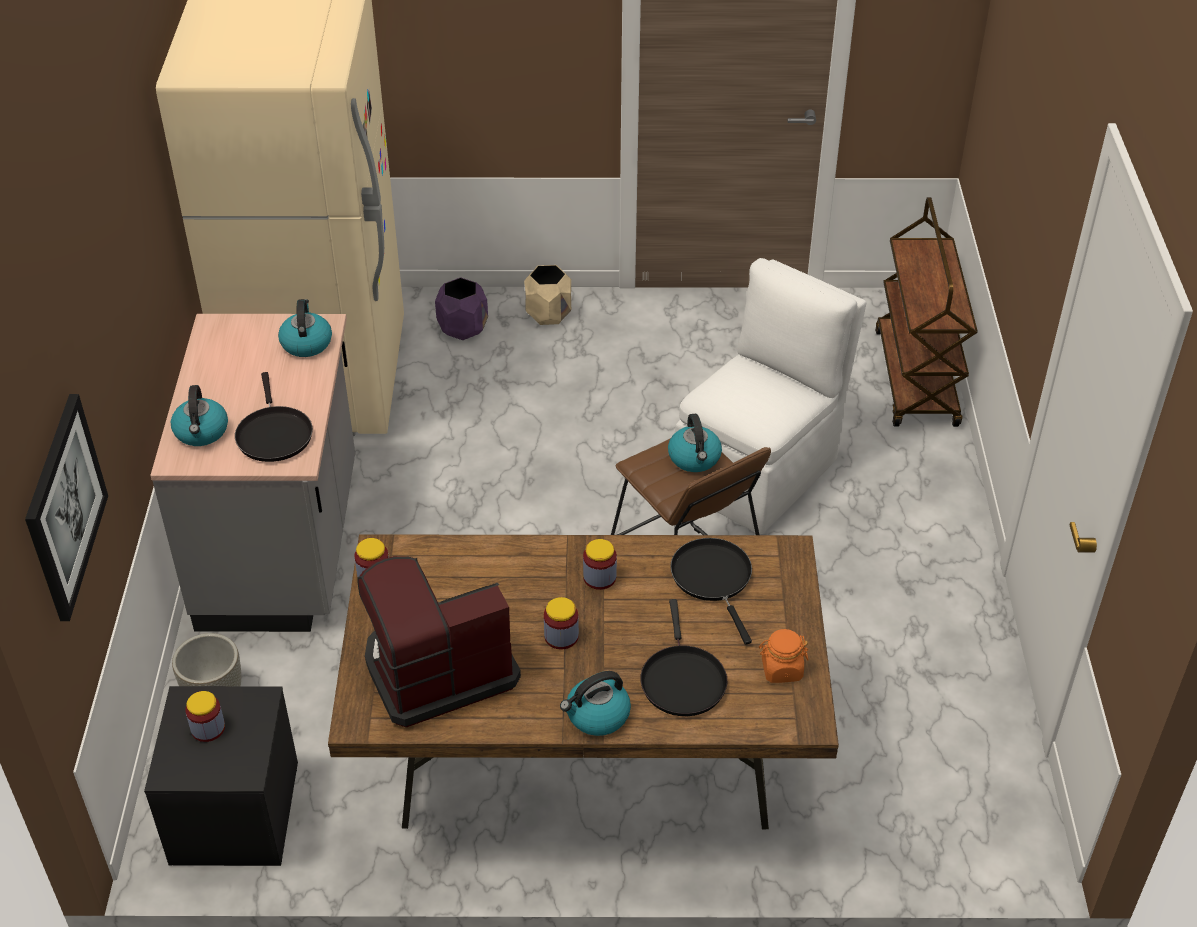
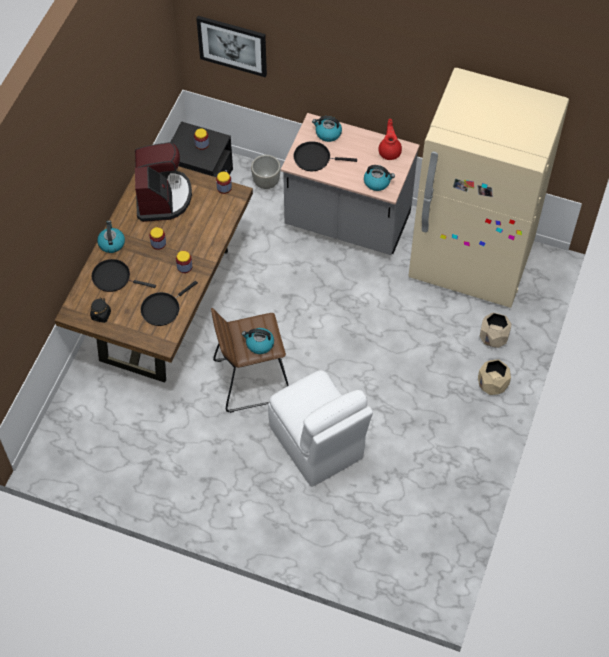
camera: 110 degrees right, 15 degrees up
purple planter [435,277,488,340] -> beige planter [480,312,511,348]
black frying pan [670,538,752,645] -> black frying pan turned 135 degrees clockwise [141,281,198,326]
orange jar [759,629,808,683] -> black jar [90,298,111,323]
brown cart [875,197,977,427] -> none
none -> red teapot [378,119,402,160]

